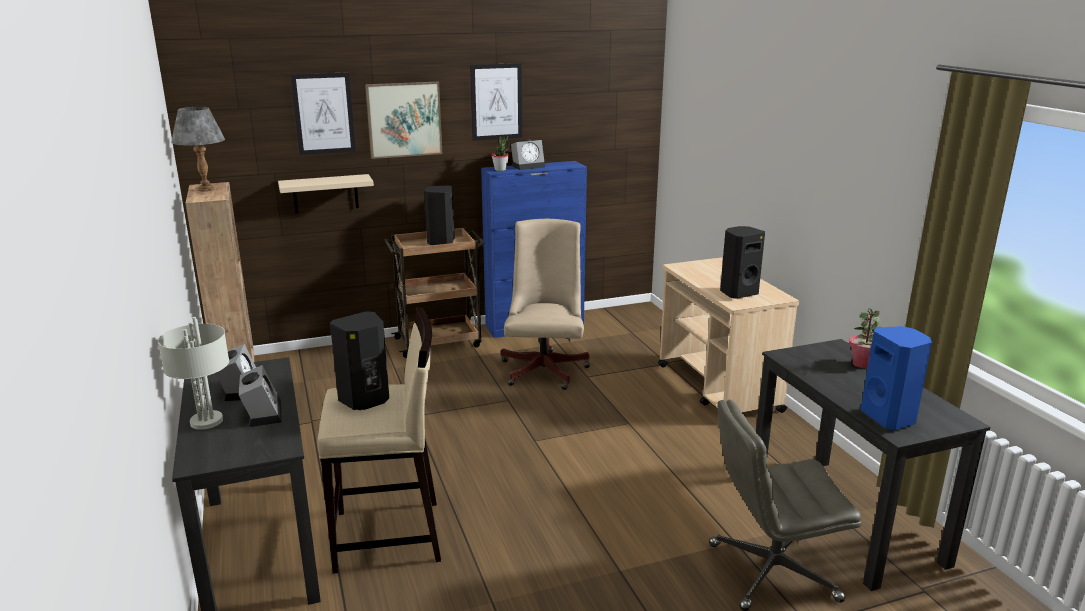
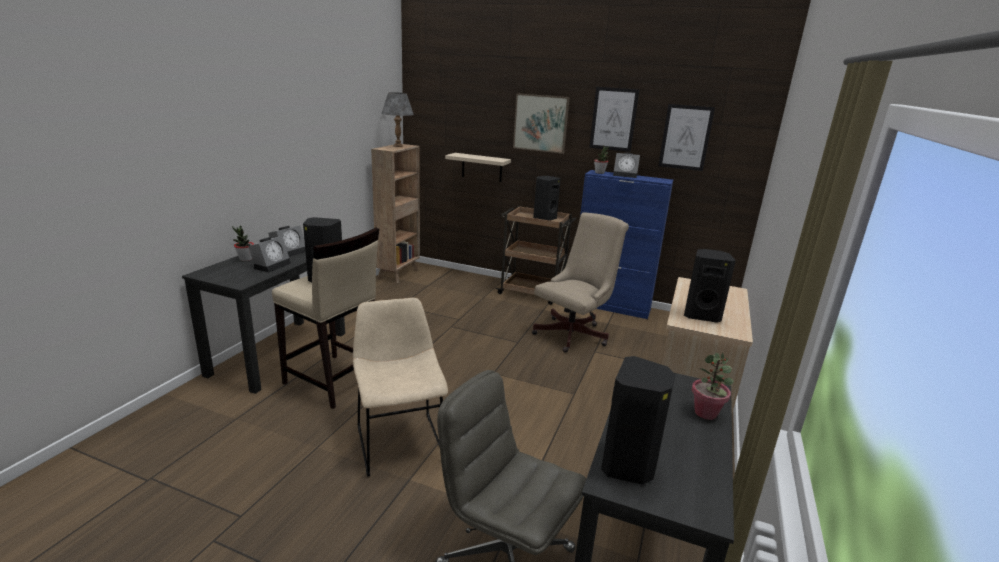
camera: 40 degrees right, 0 degrees up
grey table lamp [158,317,229,430] -> potted plant [232,226,254,261]
picture [291,72,356,155] -> picture moved to [658,104,715,171]
blue speaker [861,326,932,430] -> black speaker [601,356,675,485]
none -> beige chair [353,298,448,477]

